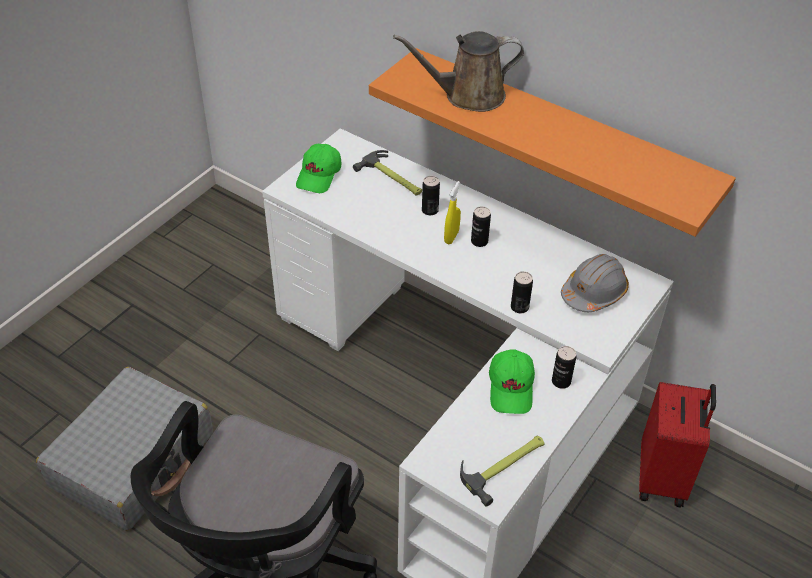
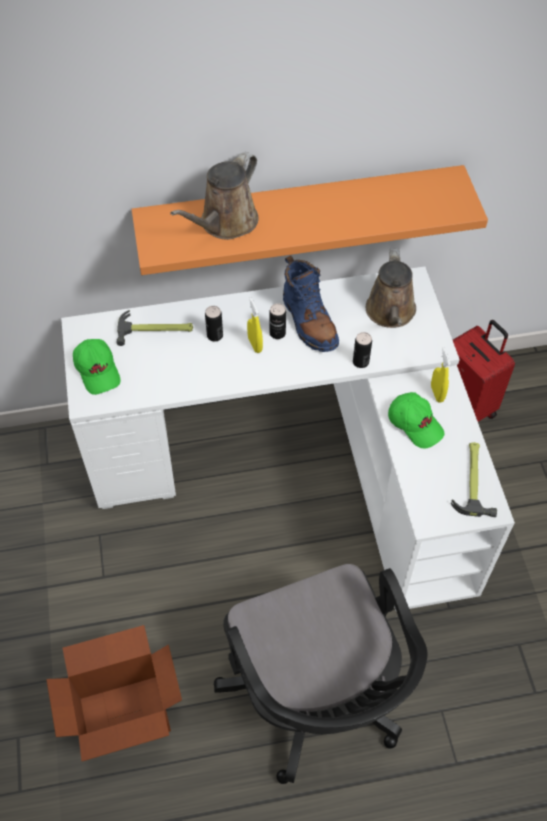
camera: 45 degrees left, 10 degrees up
grey suitcase [36,367,213,530] -> cardboard box [46,625,182,761]
can [552,346,576,389] -> yellow spray bottle [431,347,451,403]
grey hard hat [561,254,629,312] -> brown watering can [366,248,416,328]
none -> blue boot [283,255,339,352]

